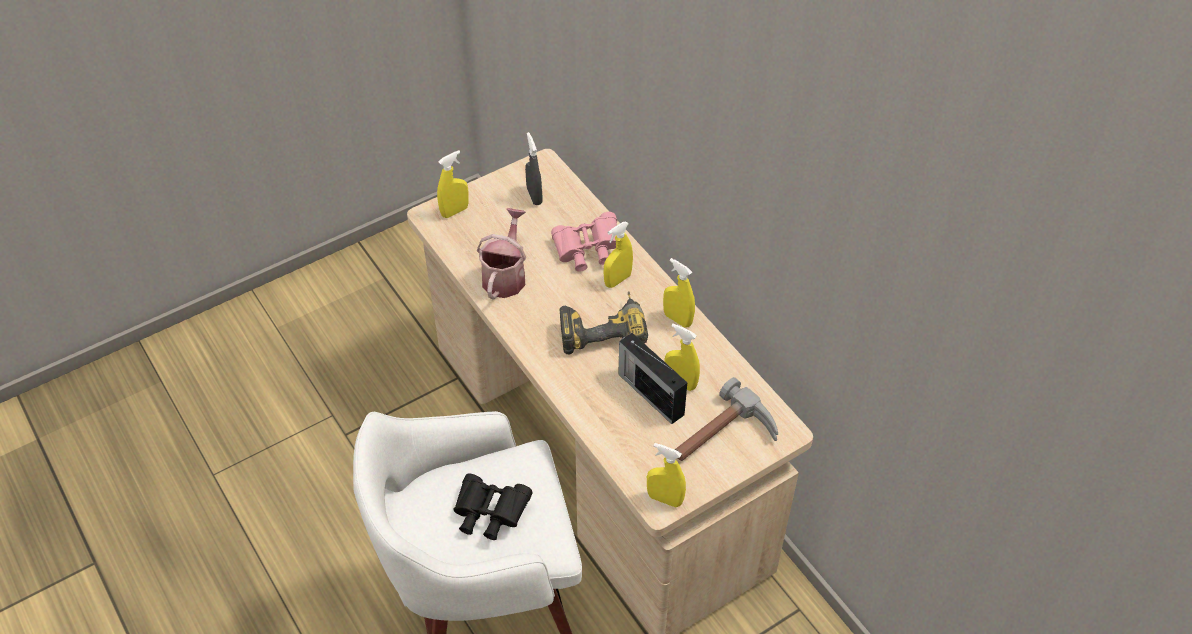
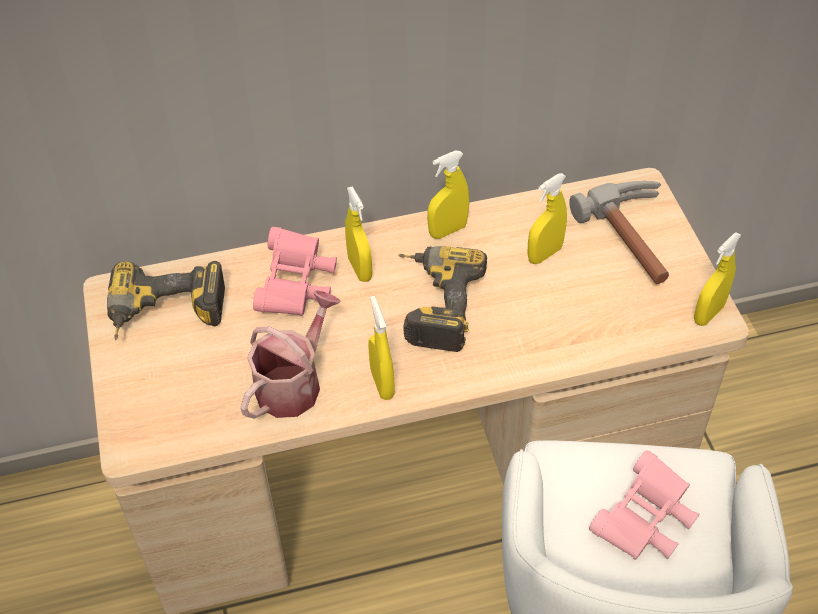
camera: 70 degrees left, 0 degrees up
yellow spray bottle [437,150,469,218] -> yellow spray bottle moved to [368,296,395,400]
black binoculars [453,473,533,540] -> pink binoculars [589,450,699,560]
watering can [477,208,526,300] -> watering can turned 90 degrees clockwise [240,290,341,419]
grey spray bottle [525,132,543,205] -> power drill [107,261,225,340]
radio [618,333,687,424] -> none

